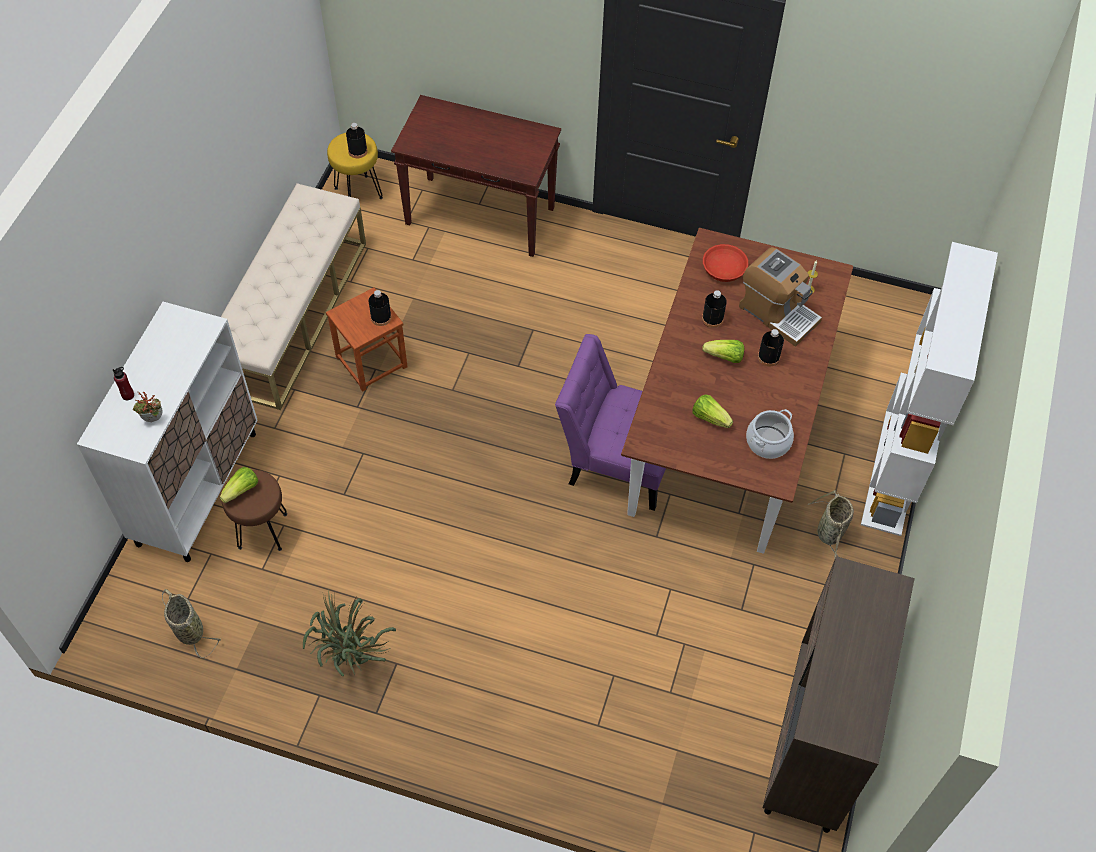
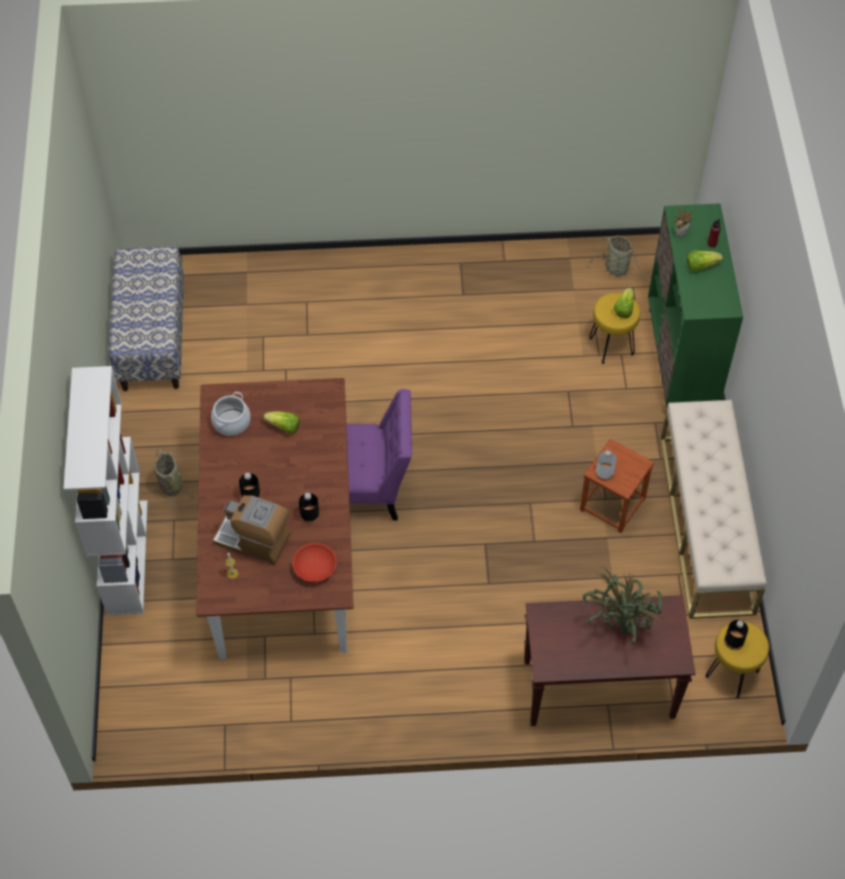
camera: 160 degrees right, 0 degrees up
white cabinet [77,302,258,562] -> green cabinet [648,203,743,410]
brown stool [221,470,287,551] -> yellow stool [589,293,640,364]
potted plant [303,593,396,676] -> potted plant moved to [582,568,662,645]
black bottle [368,290,392,326] -> white bottle [595,450,617,481]
lettuce [702,340,744,363] -> lettuce moved to [687,250,723,272]
brown cabinet [763,556,915,833] -> bench [109,247,184,391]

